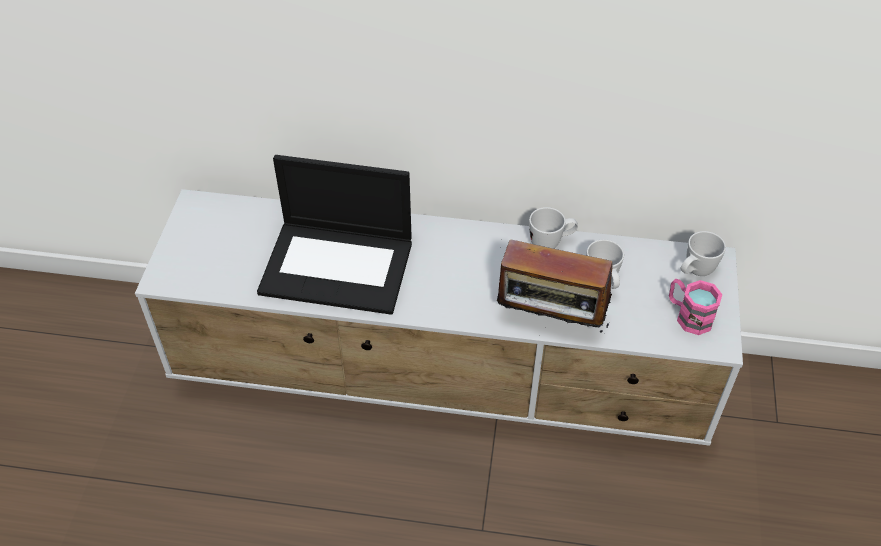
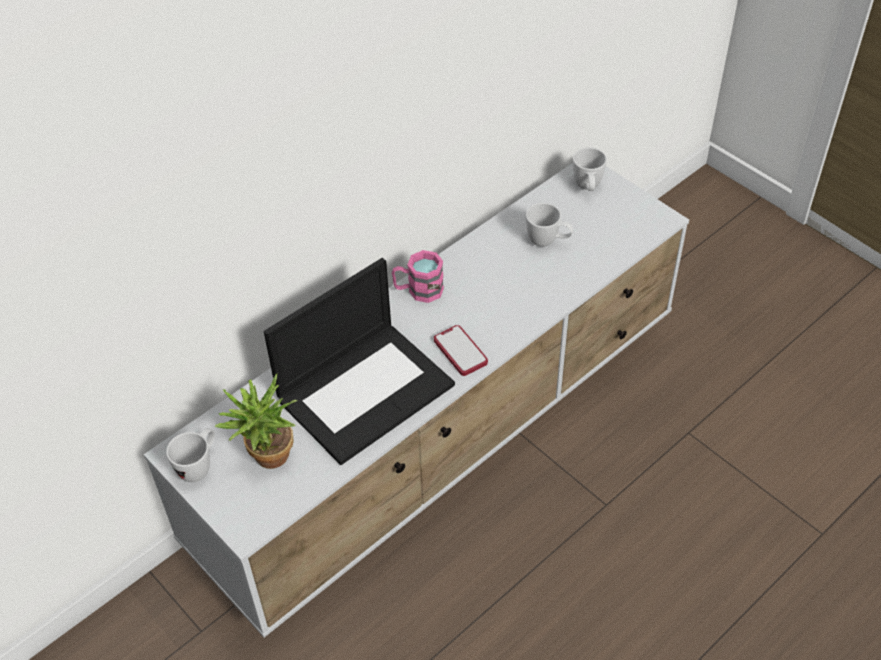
camera: 50 degrees left, 0 degrees up
radio [497,239,613,336] -> none
white mug [529,207,578,249] -> white mug moved to [166,428,215,482]
pink mug [669,279,722,335] -> pink mug moved to [392,250,444,303]
none -> potted plant [215,374,297,469]
none -> phone [434,325,488,376]

